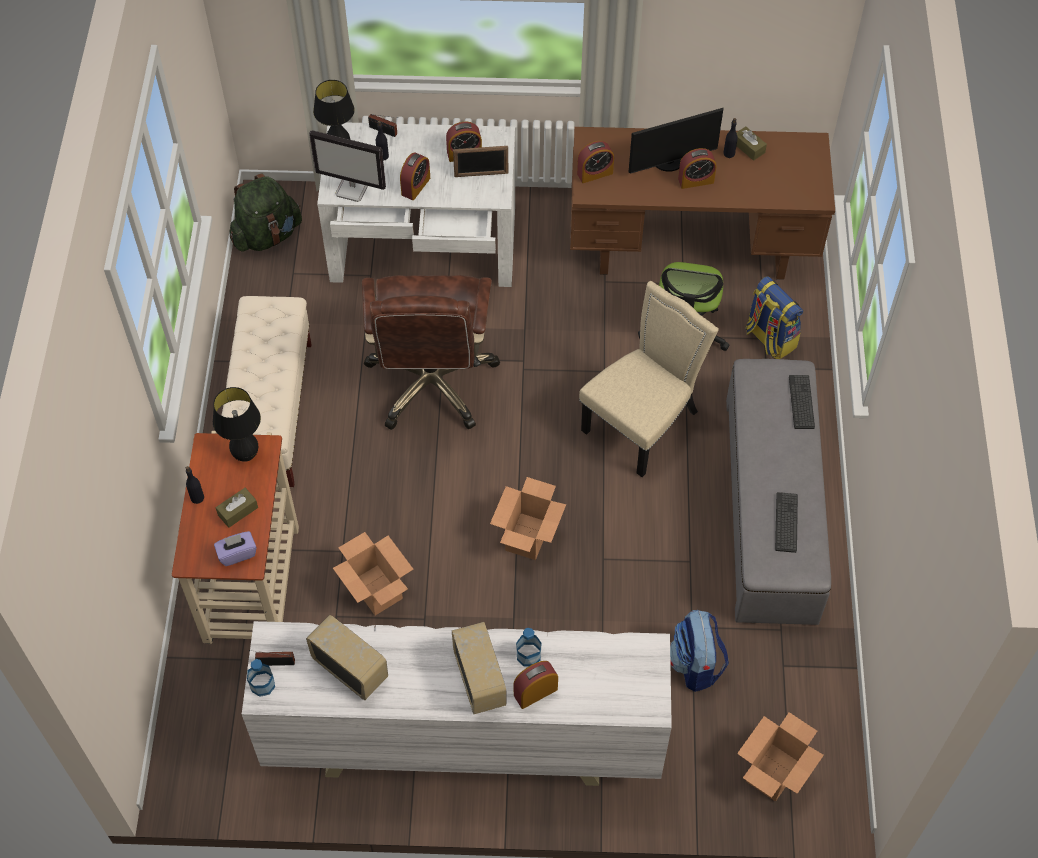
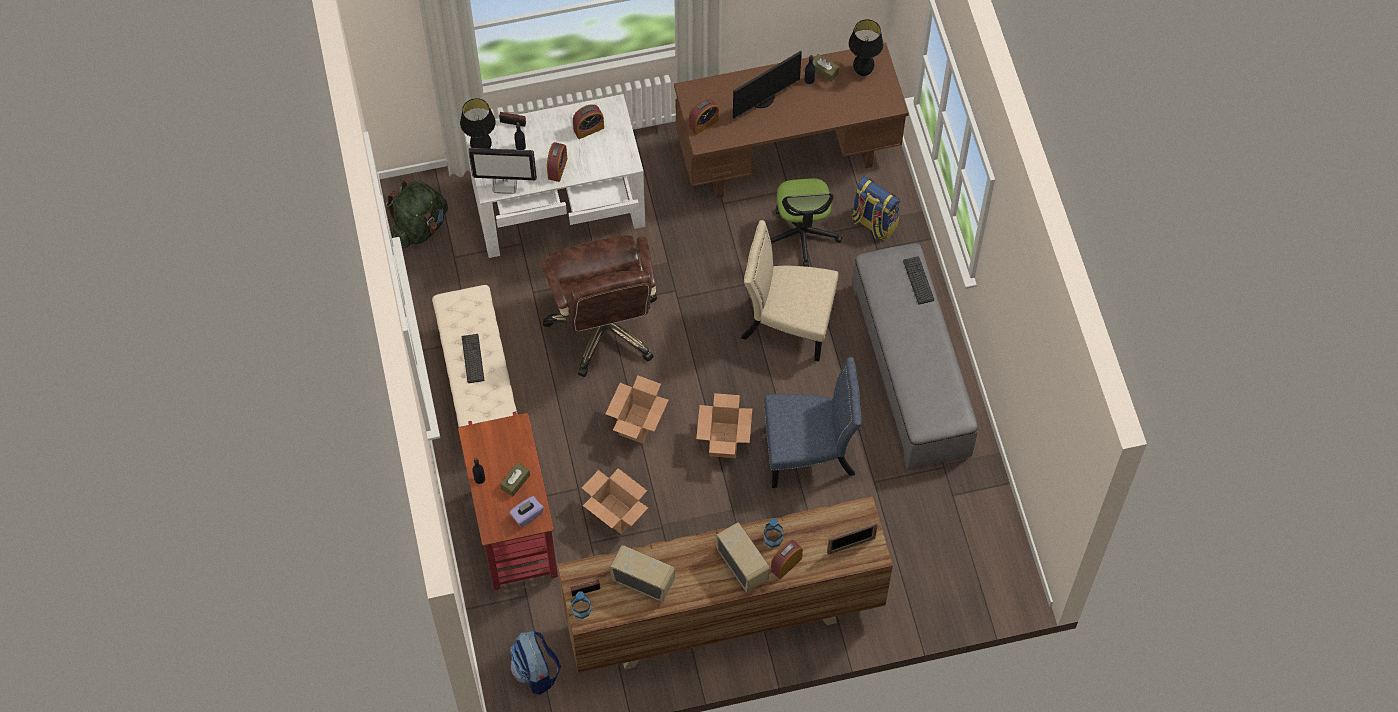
camera: 15 degrees left, 5 degrees up
beige cart [172,431,299,644] -> red cart [458,411,558,590]
black table lamp [213,387,261,462] -> black table lamp moved to [849,19,883,76]
white cabinet [242,621,672,786] -> brown cabinet [557,496,893,673]
picture frame [453,146,508,177] -> picture frame moved to [827,522,878,555]
beige chair [579,281,719,477] -> beige chair turned 105 degrees counterclockwise [741,220,839,361]
backpack [670,610,729,692] -> backpack moved to [510,631,561,695]
alarm clock [678,148,716,189] -> none
cardboard box [737,712,824,801] -> cardboard box moved to [606,375,669,444]
keyboard [775,492,798,553] -> keyboard moved to [462,334,484,383]
none -> blue chair [764,357,862,488]

